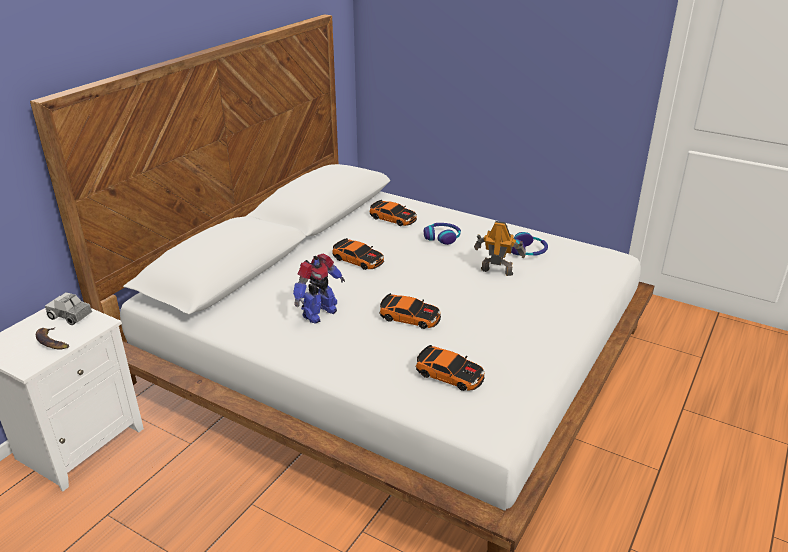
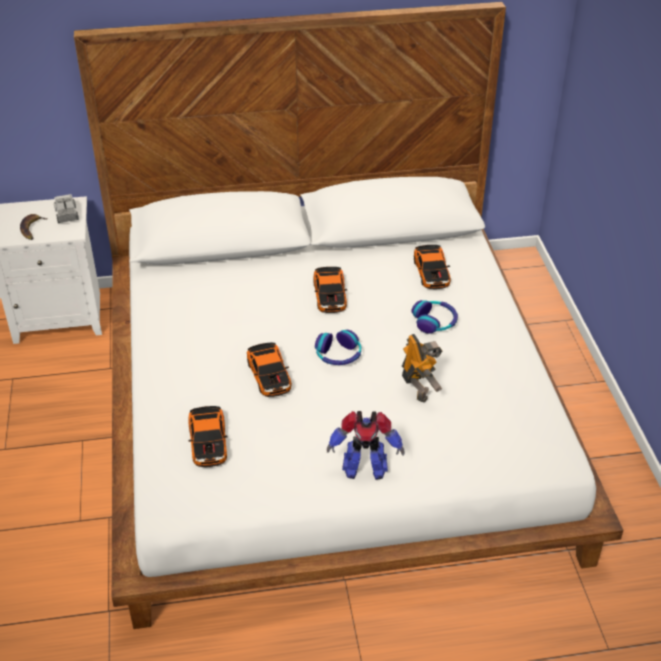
camera: 50 degrees right, 10 degrees up
toy robot [293,254,345,324] -> toy robot moved to [327,411,405,480]
headphones [511,232,548,256] -> headphones moved to [315,330,361,365]

